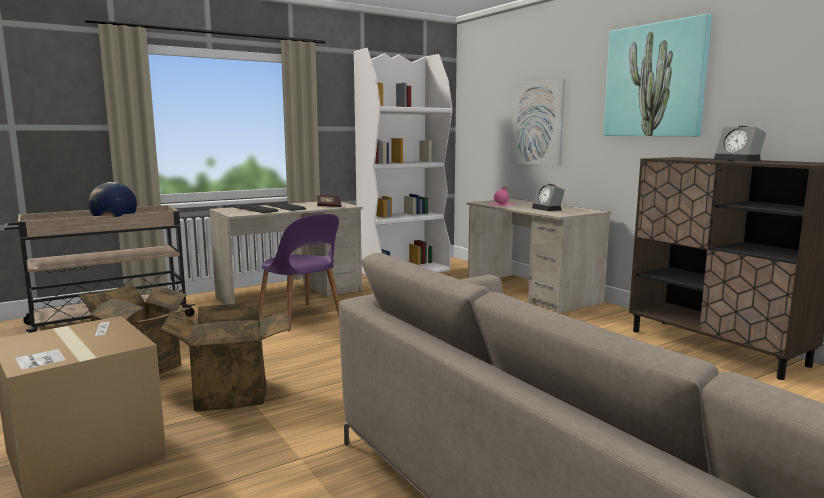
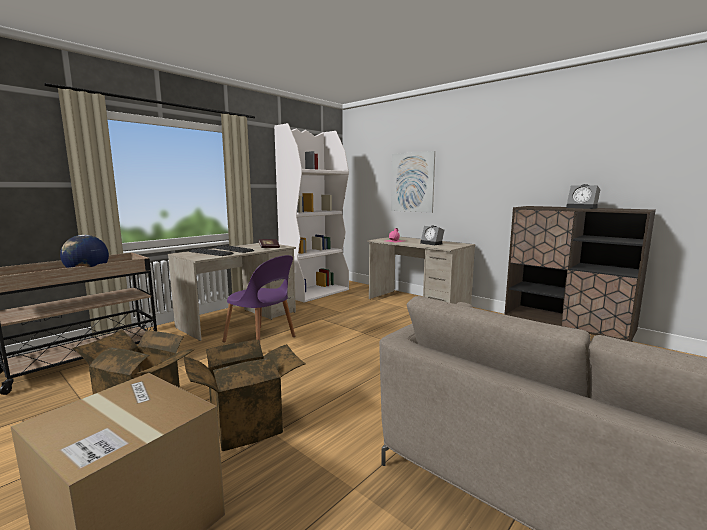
camera: 15 degrees left, 0 degrees up
picture [603,14,712,136] -> none

